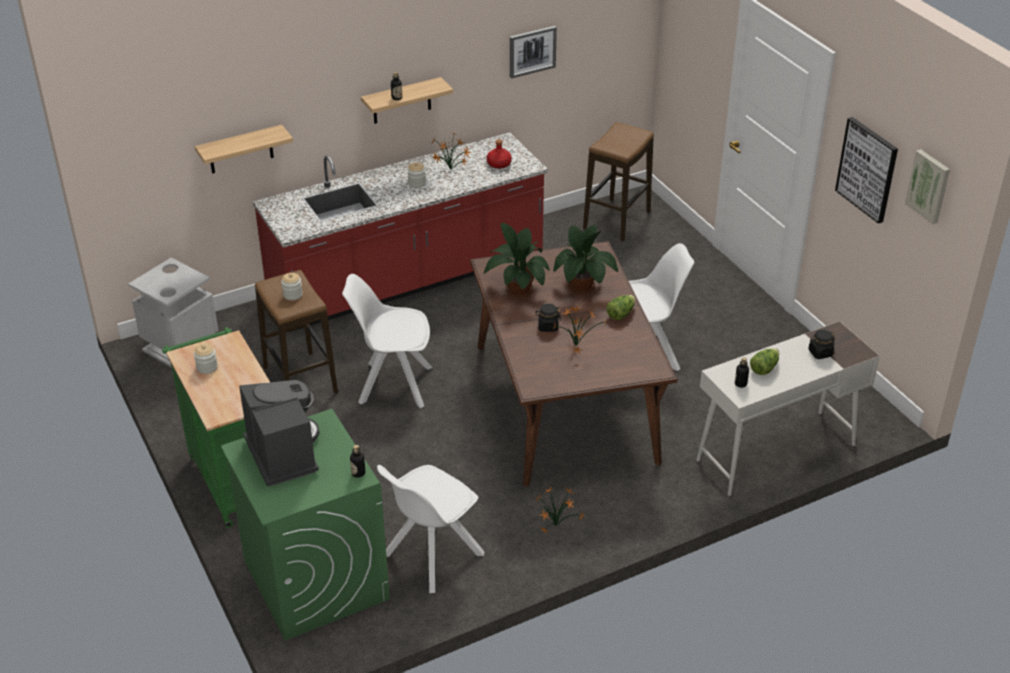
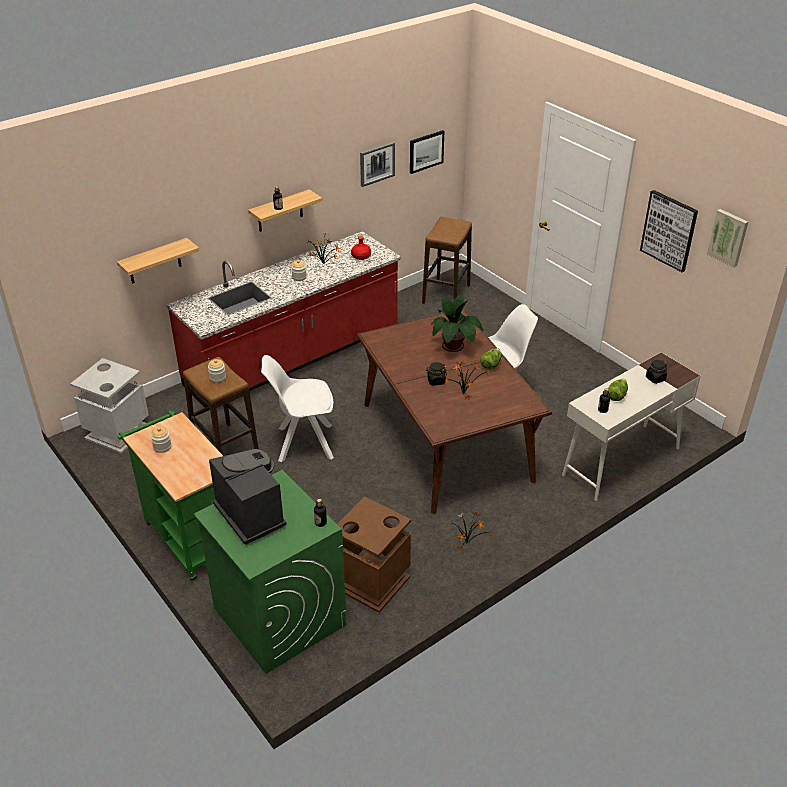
camera: 10 degrees left, 0 degrees up
white chair [377,465,484,593] -> brown trash can [337,497,411,613]
potted plant [484,223,550,297] -> none
none -> picture [410,130,444,174]

